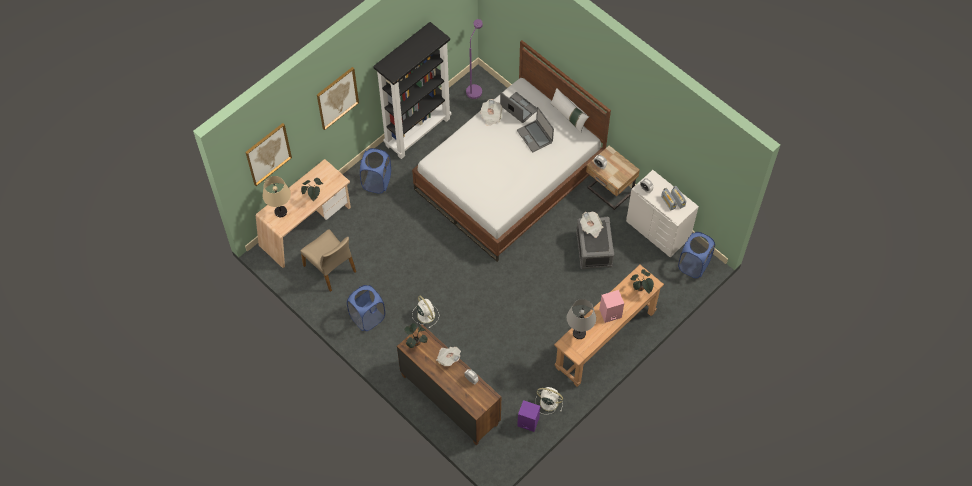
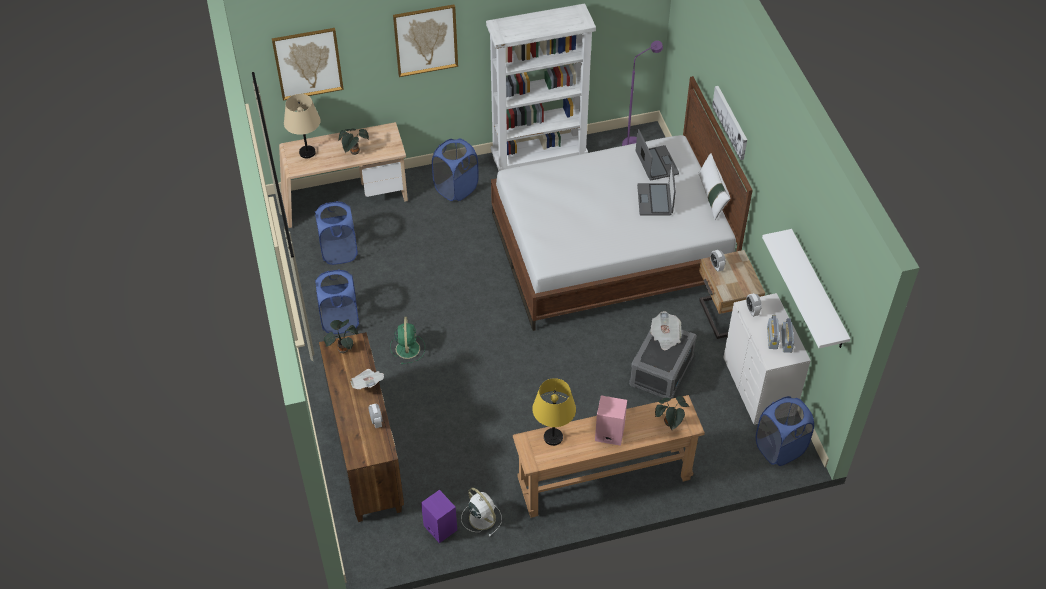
camera: 30 degrees right, 10 degrees down
beige chair [301,229,356,292] -> blue laundry basket [315,201,358,265]
black bookcase [373,22,452,159] -> white bookcase [486,4,596,171]
white fan [412,296,439,328] -> green fan [390,317,425,364]
newspaper [480,99,503,126] -> none
grey table lamp [567,299,596,339] -> yellow table lamp [532,378,576,446]
none -> picture [712,86,747,160]
none -> white shelf [762,229,850,348]

